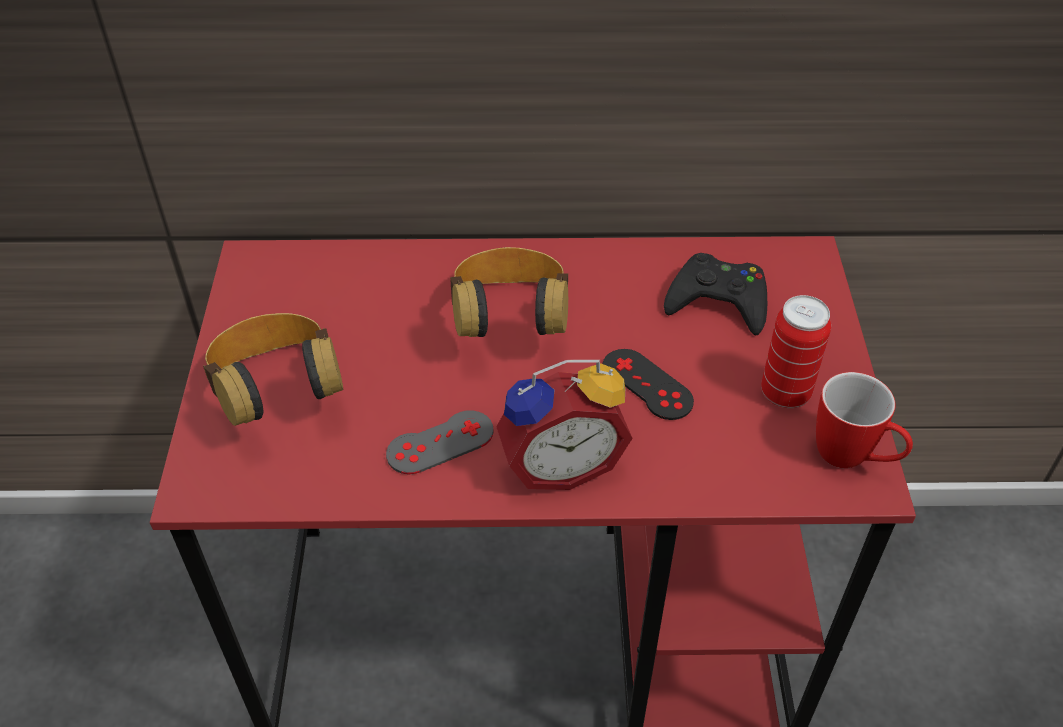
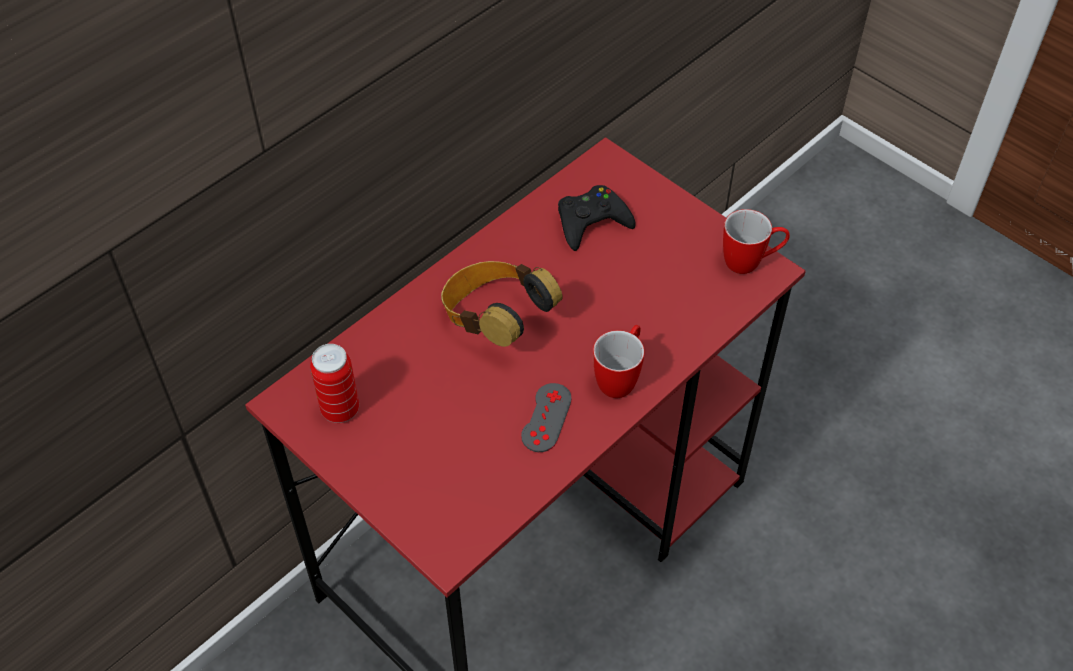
camera: 45 degrees left, 5 degrees up
headphones [203,313,343,426] -> none
alarm clock [497,360,633,490] -> mug [593,325,645,398]
black game controller [603,349,694,420] -> none
can [761,295,831,408] -> can moved to [310,344,359,423]

